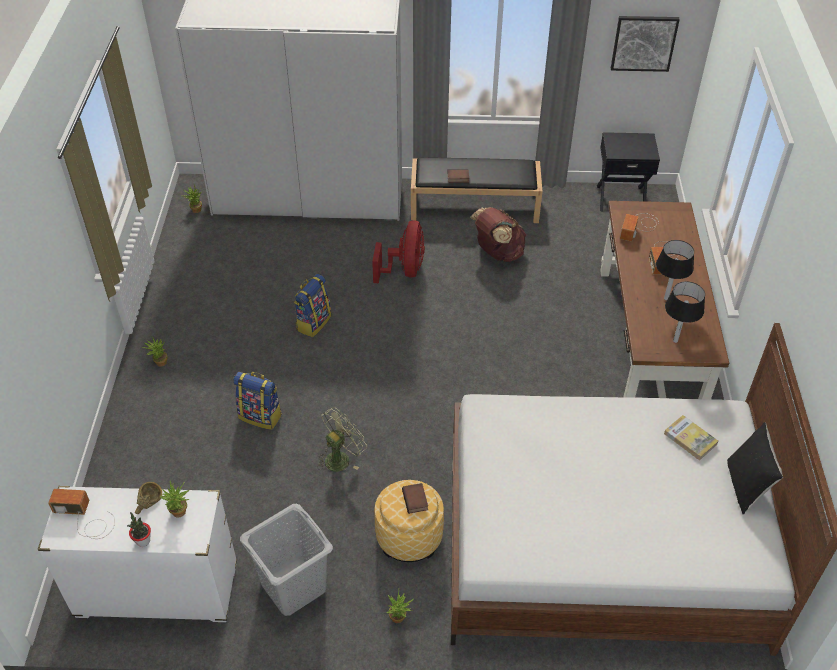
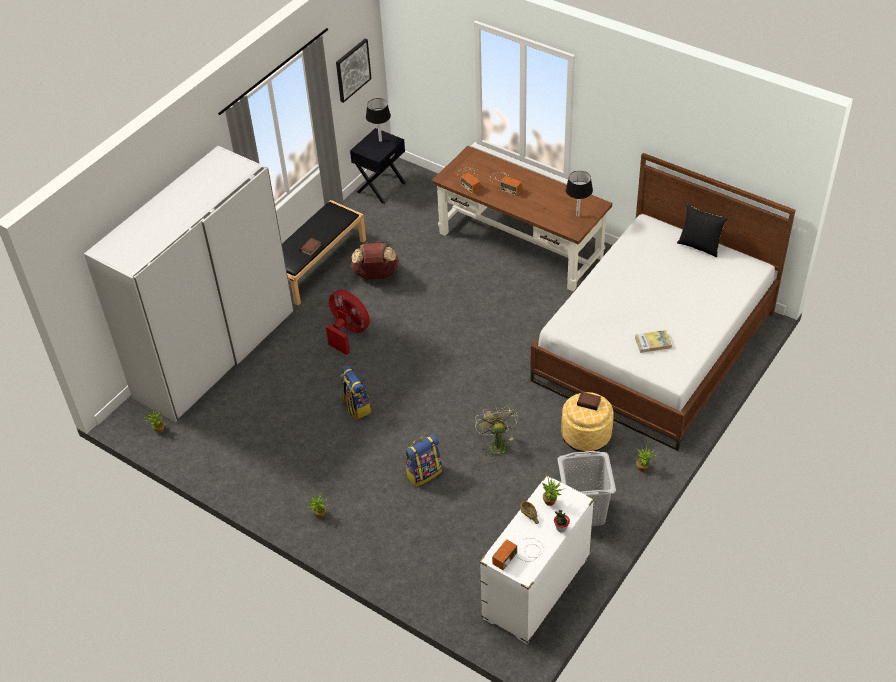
camera: 55 degrees left, 0 degrees up
black table lamp [656,240,694,300] -> black table lamp moved to [366,98,391,142]
book [664,415,718,460] -> book moved to [635,330,672,353]

